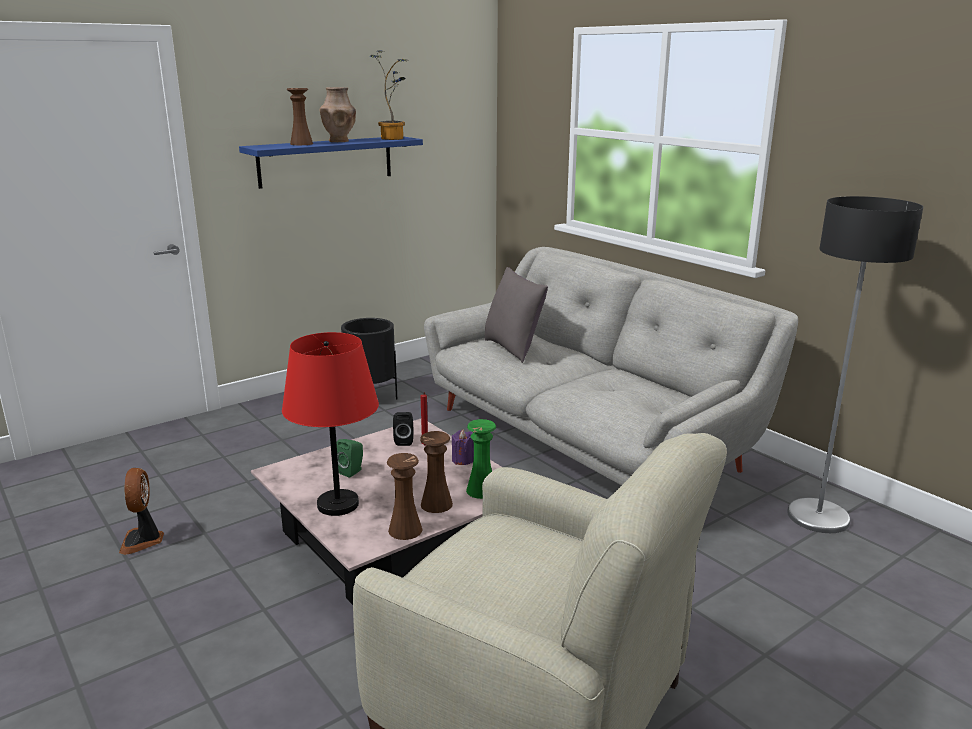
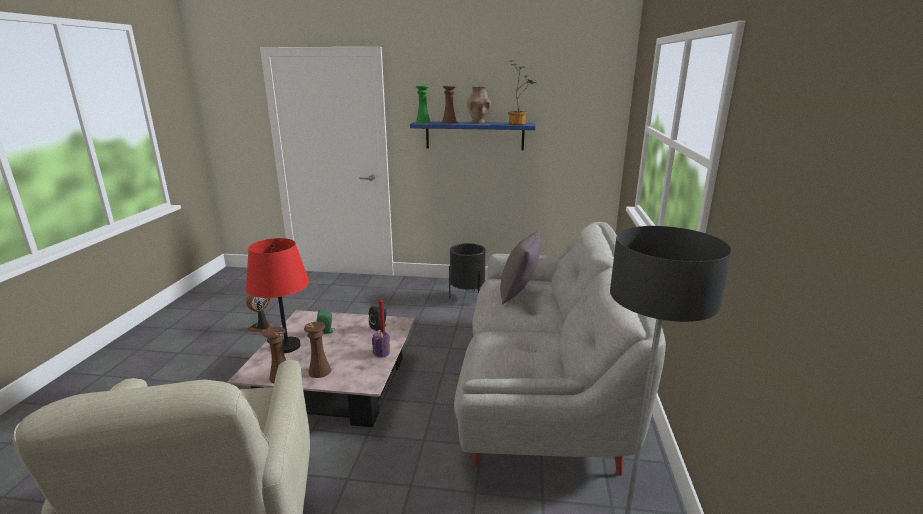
camera: 45 degrees right, 0 degrees up
green vase [466,419,496,499] -> green vase moved to [416,86,431,124]

